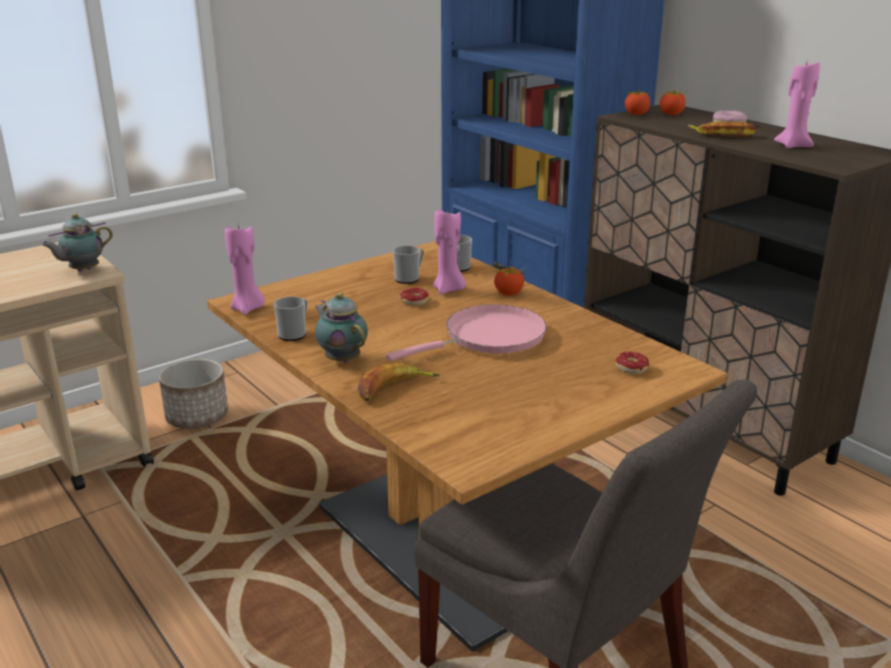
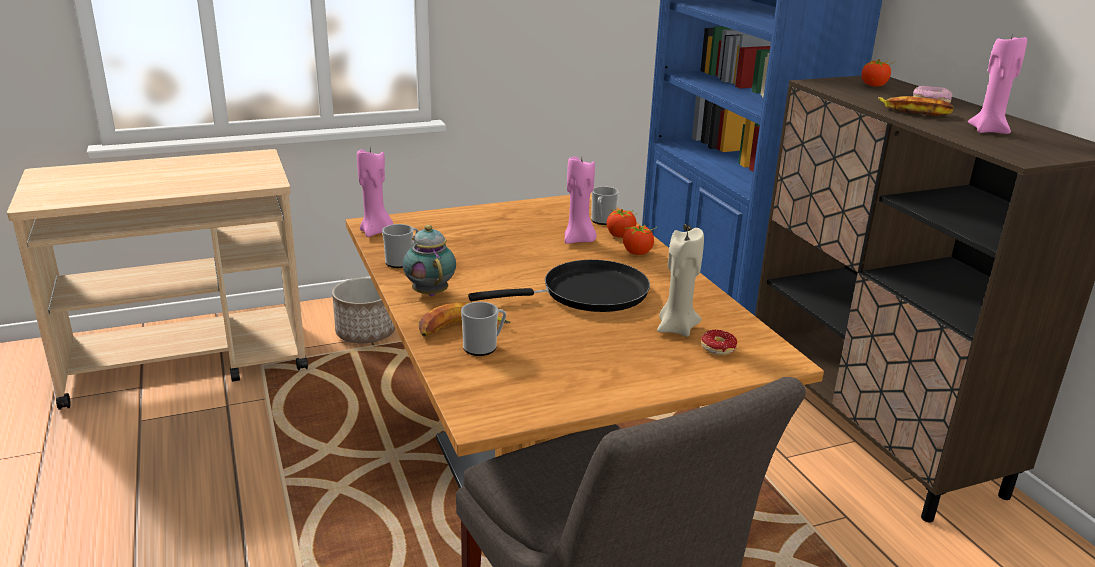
camera: 15 degrees right, 0 degrees up
teapot [41,213,113,272] -> none
pink frying pan [386,304,547,361] -> black frying pan [468,260,650,312]
mug [393,245,424,284] -> mug moved to [461,302,506,356]
donut [400,288,429,306] -> none
tomato [625,90,653,115] -> tomato moved to [607,209,637,238]
none -> beige candle [657,228,704,337]

